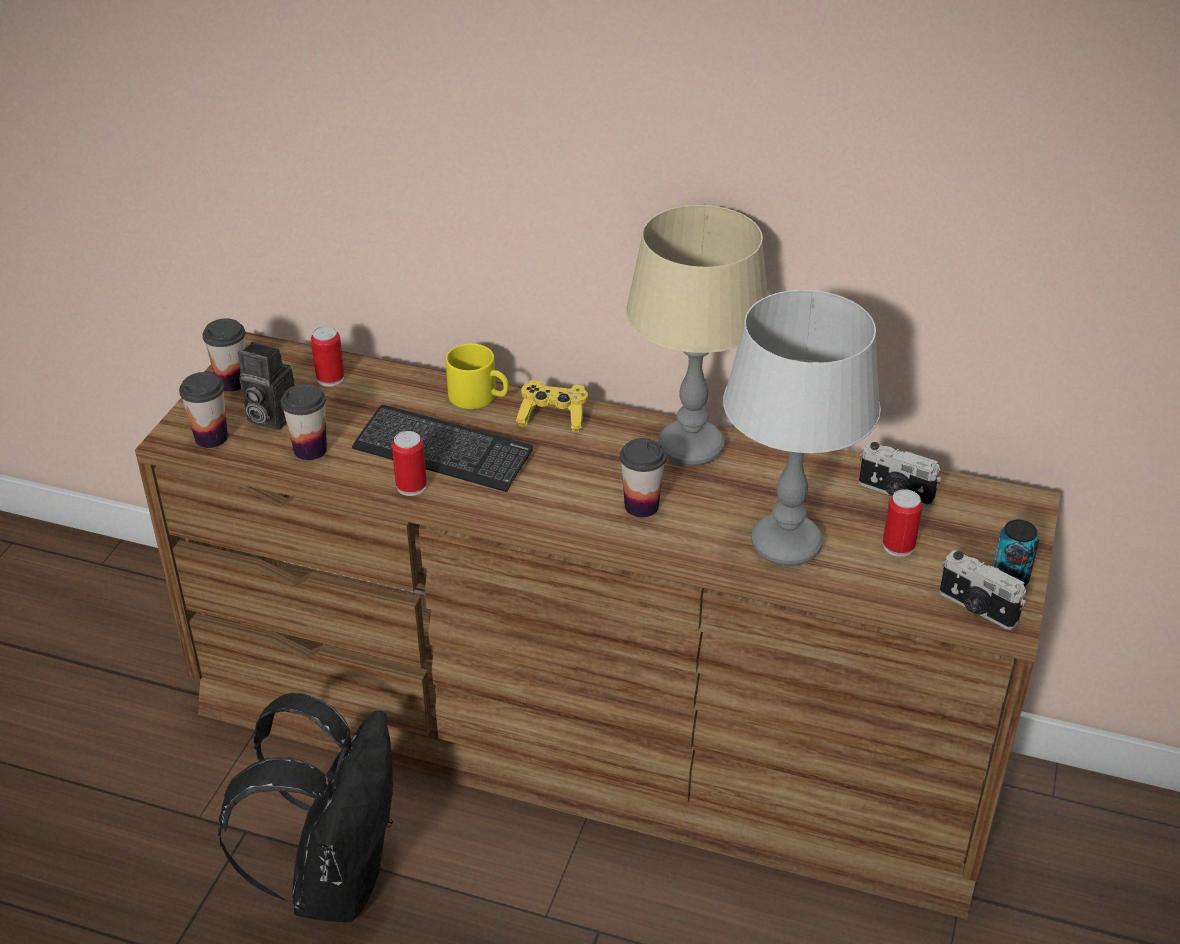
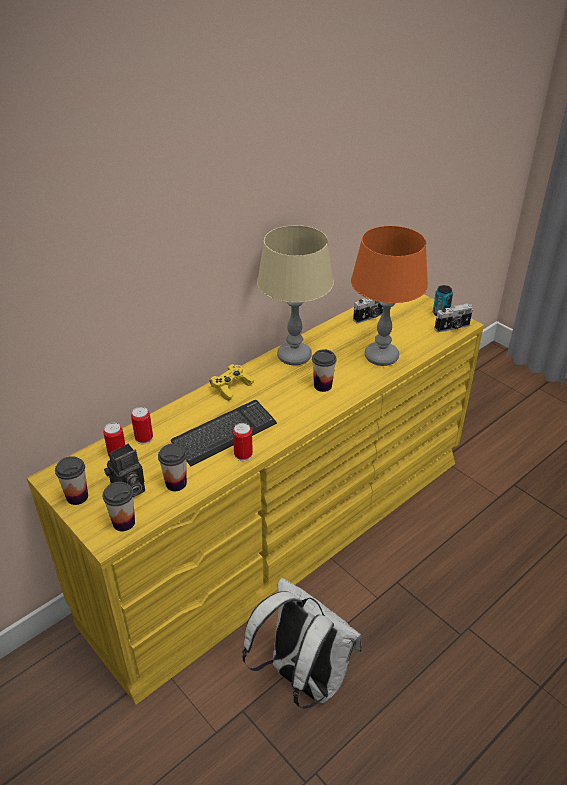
camera: 60 degrees left, 0 degrees up
brown dresser [135,332,1061,919] -> yellow dresser [27,294,484,704]
black backpack [218,693,393,922] -> white backpack [242,578,362,709]
yellow mug [446,343,509,409] -> none
grey table lamp [723,290,881,566] -> orange table lamp [351,226,428,366]
can [883,489,922,557] -> can moved to [131,407,153,444]

